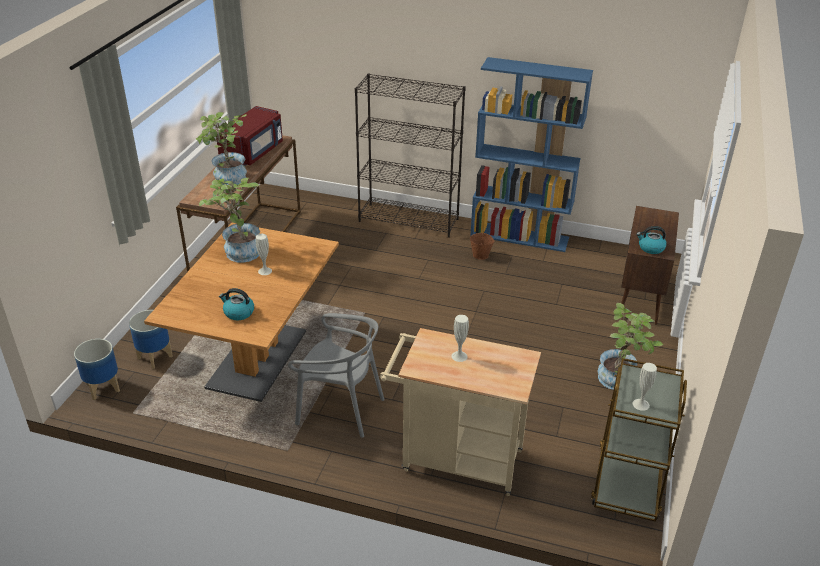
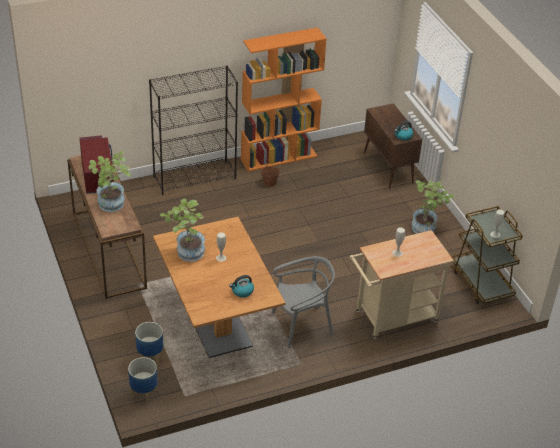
camera: 40 degrees left, 5 degrees up
blue bookcase [470,57,593,252] -> orange bookcase [241,27,327,172]

